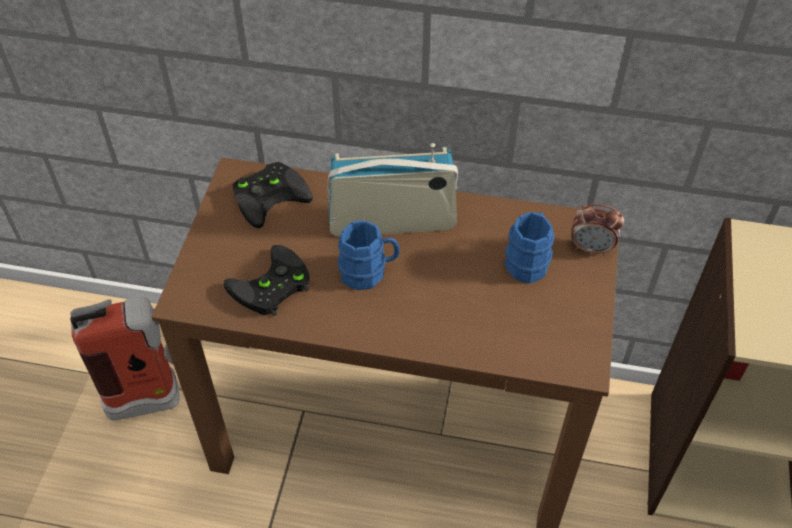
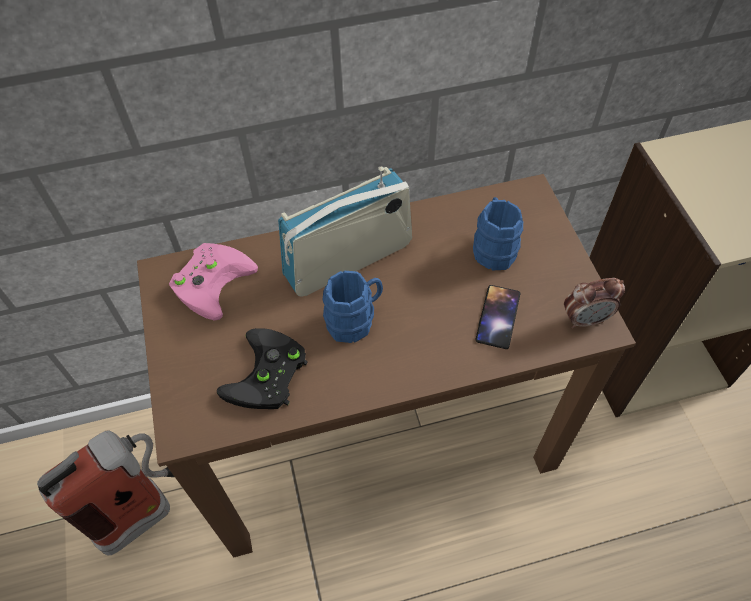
camera: 25 degrees left, 5 degrees up
black game controller [233,162,313,228] -> pink game controller [169,243,258,320]
alarm clock [571,204,624,256] -> alarm clock moved to [564,278,625,328]
none -> phone [475,285,520,349]

